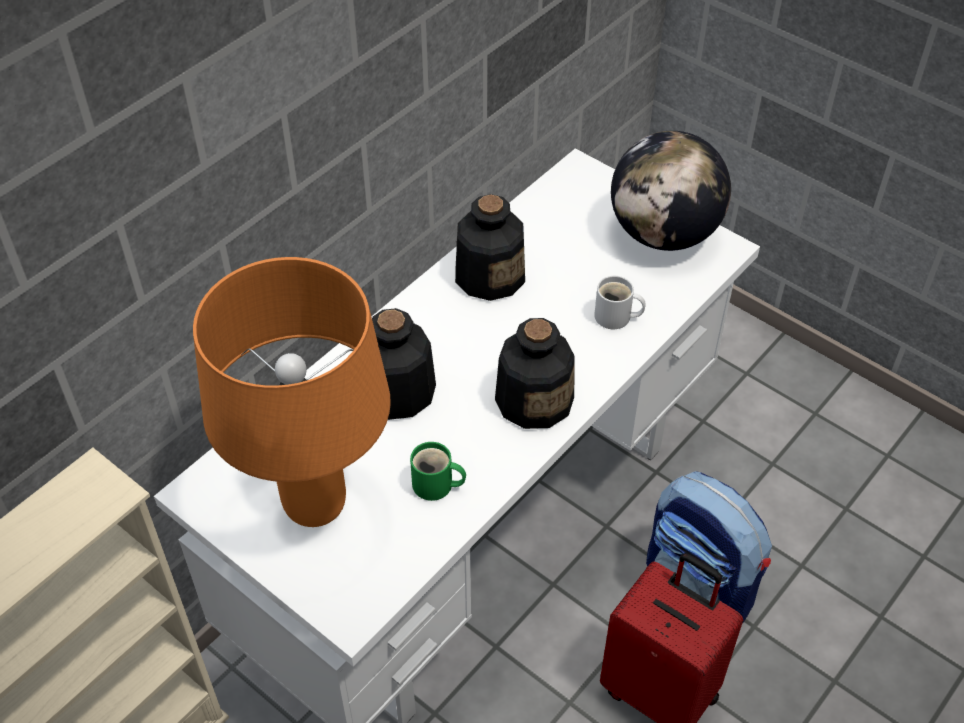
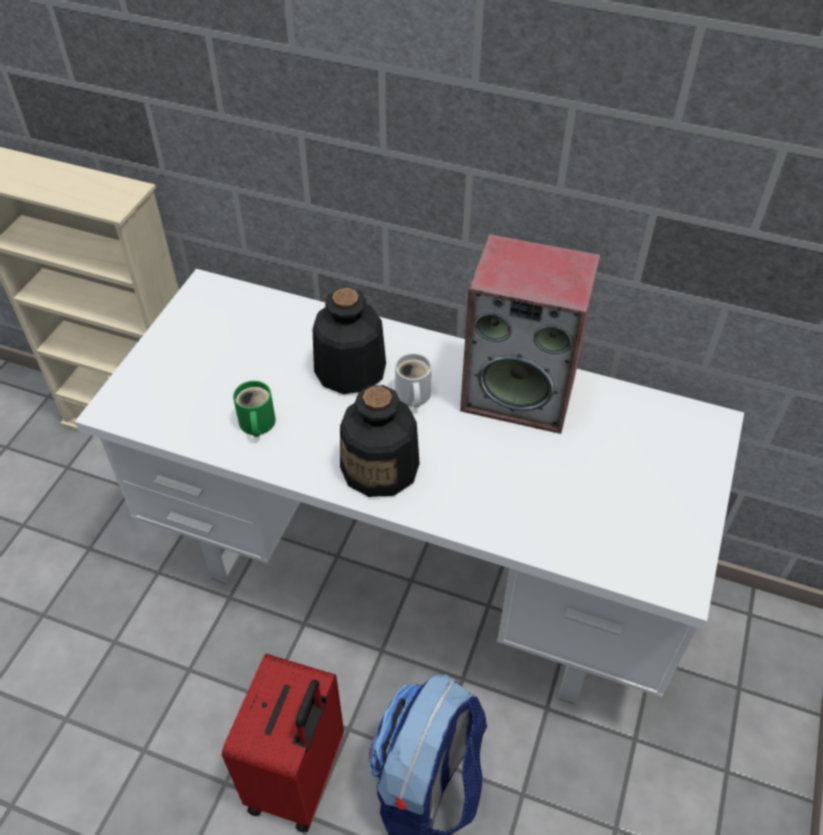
camera: 70 degrees right, 0 degrees up
orange table lamp [193,257,391,527] -> none
bottle [455,194,525,301] -> speaker [460,234,600,434]
white mug [594,276,646,329] -> white mug moved to [395,353,432,408]
globe [611,131,731,251] -> none

